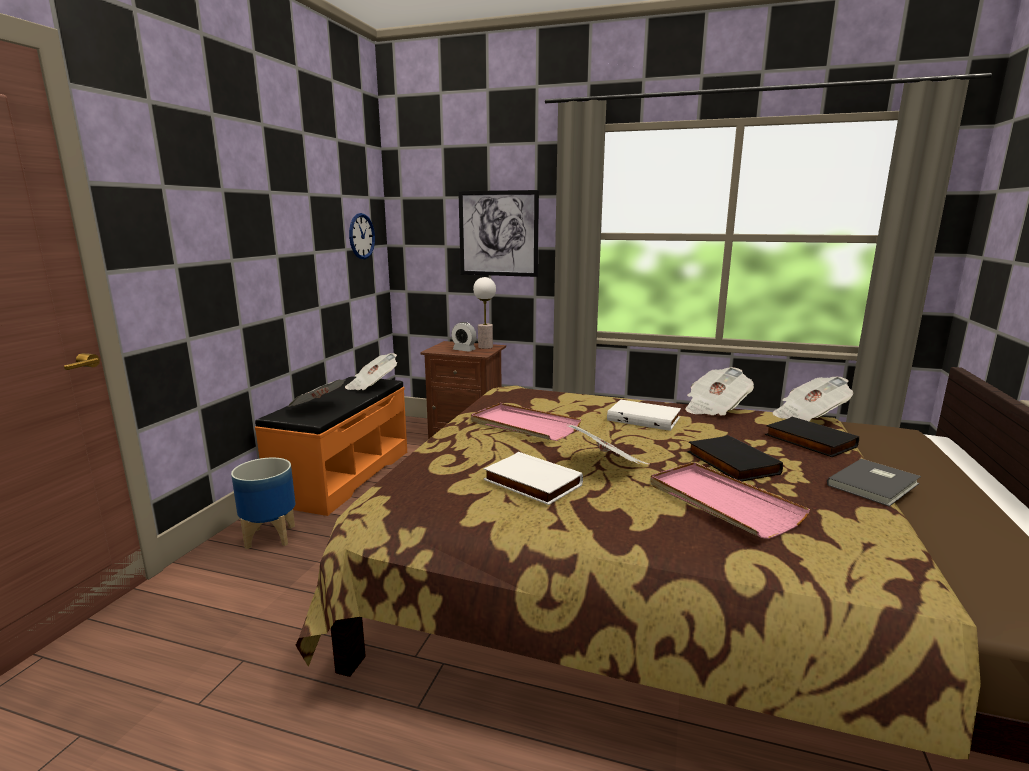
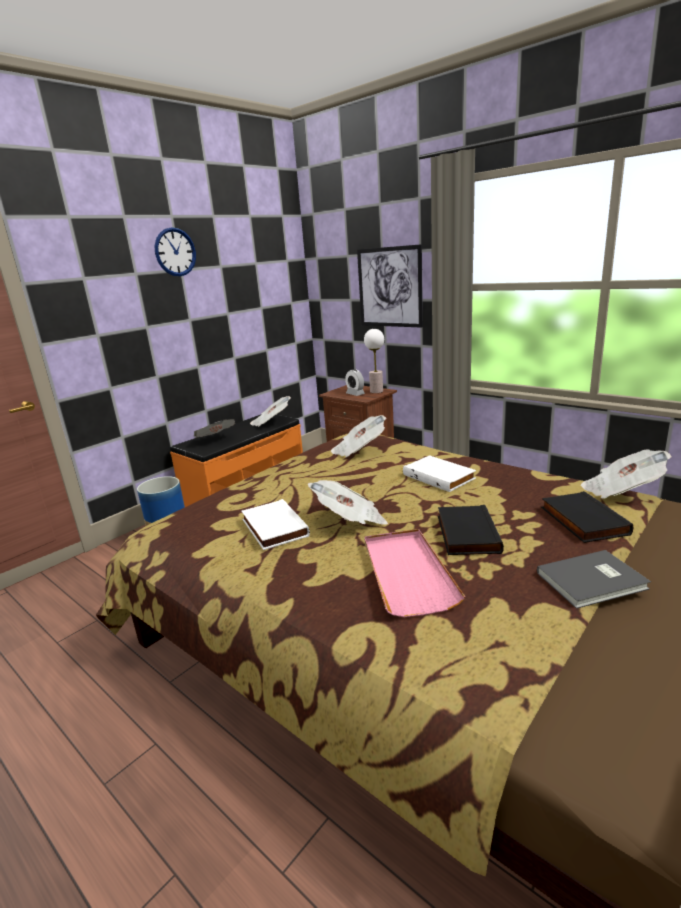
camera: 25 degrees right, 5 degrees up
wall clock [349,213,375,259] -> wall clock moved to [155,227,196,276]
pink tray [471,403,581,441] -> none
newspaper [685,367,754,416] -> newspaper moved to [331,415,386,457]

